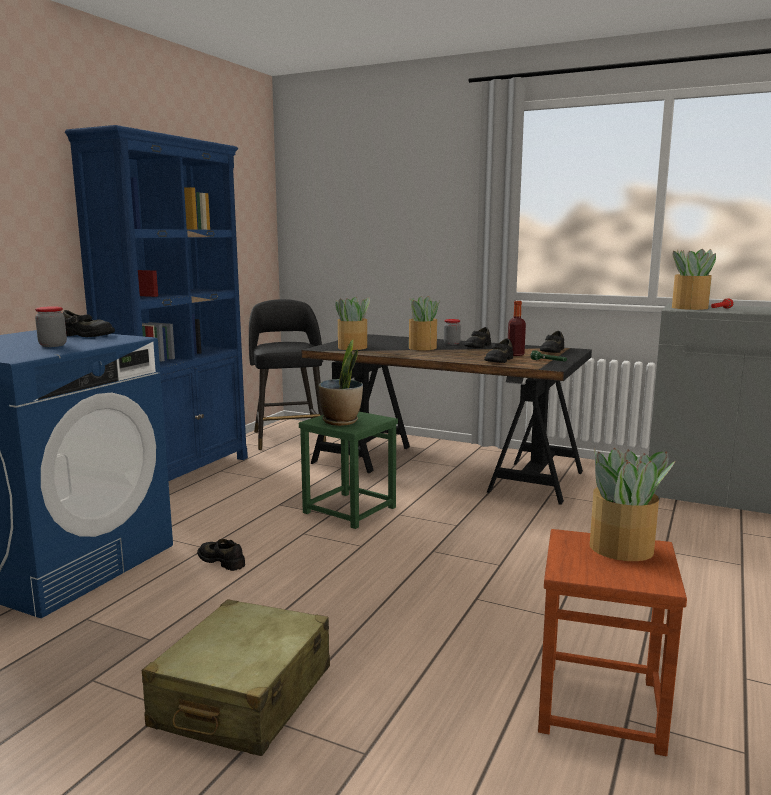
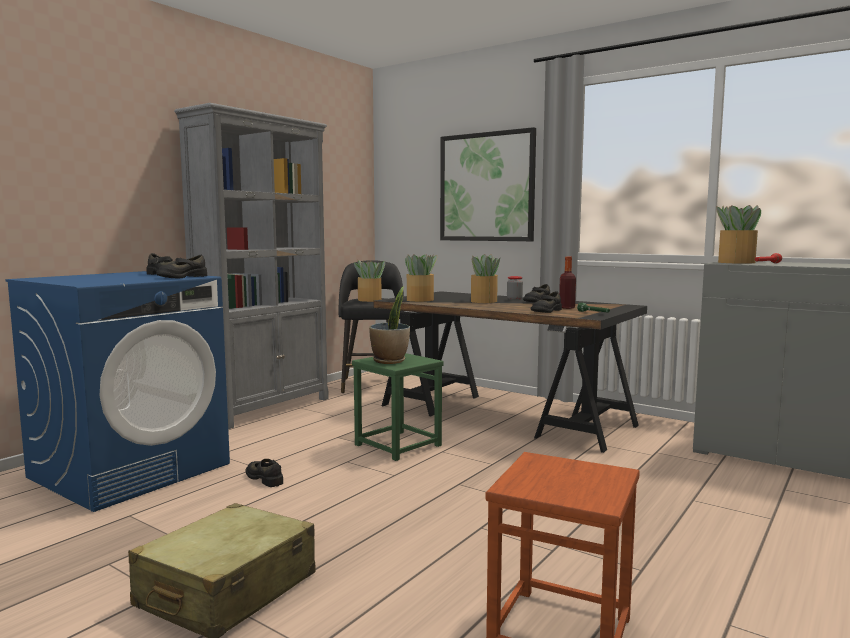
camera: 10 degrees right, 5 degrees down
jar [35,306,67,347] -> none
blue bookcase [65,125,248,481] -> grey bookcase [174,103,329,429]
black shoe [540,331,564,353] -> black shoe moved to [156,255,207,278]
potted plant [590,448,675,561] -> potted plant moved to [354,260,385,302]
none -> picture [440,127,536,241]

